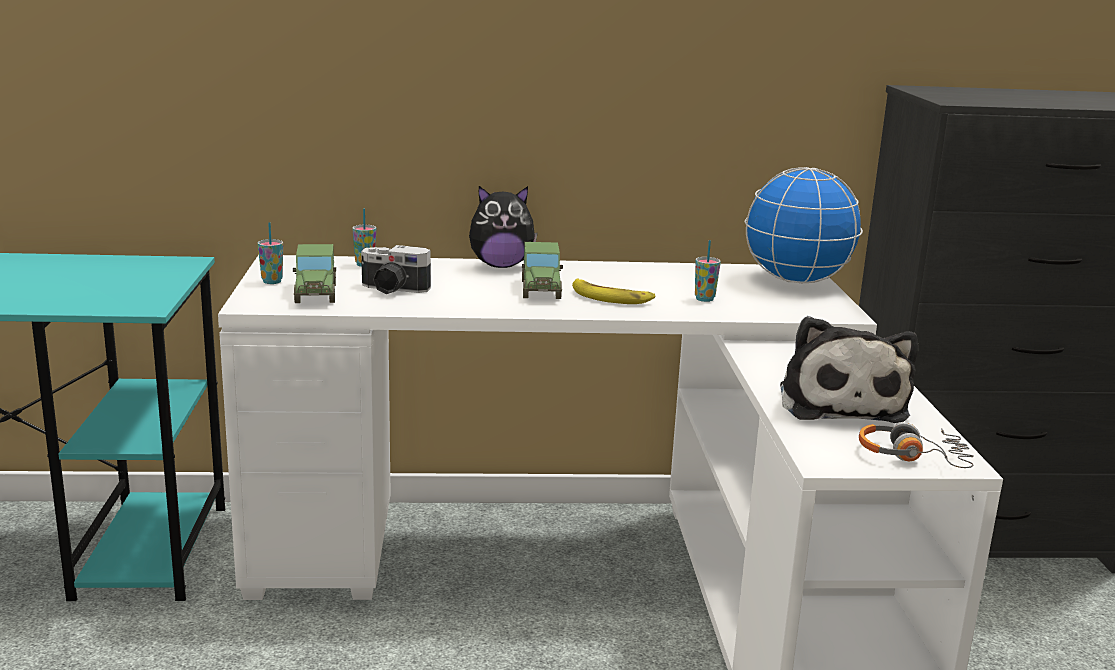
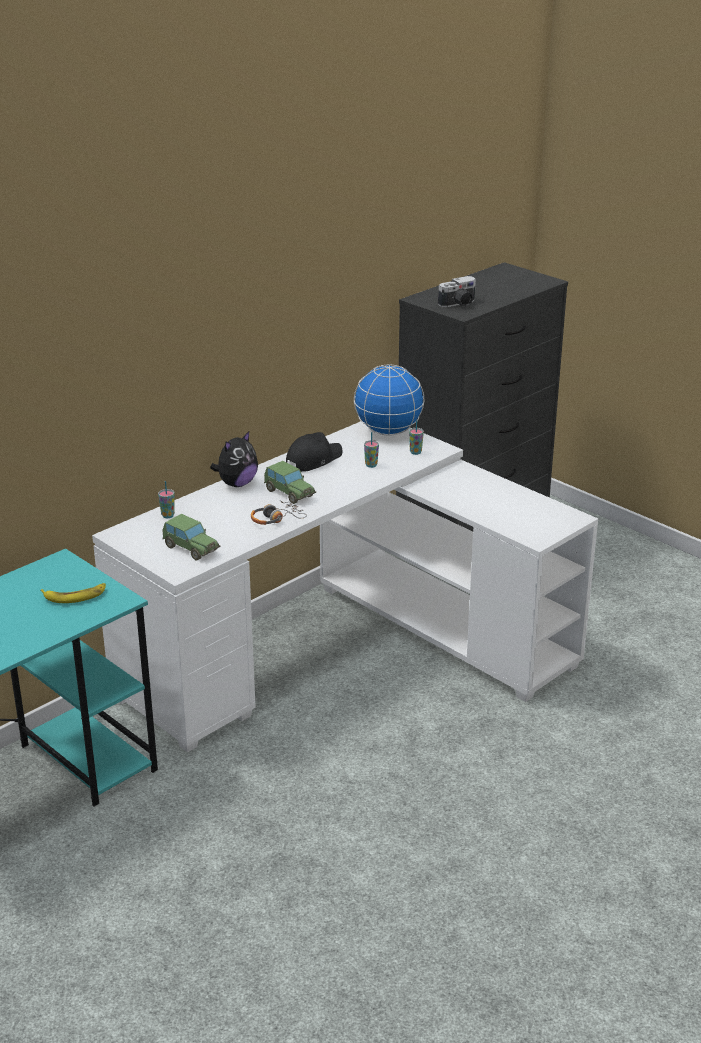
camera: 40 degrees left, 10 degrees up
cup [258,222,283,284] -> cup moved to [409,420,424,455]
camera [361,245,431,294] -> camera moved to [438,276,476,307]
banana [572,278,656,304] -> banana moved to [41,583,106,603]
plush toy [780,316,918,423] -> none
headphones [859,423,974,468] -> headphones moved to [251,500,307,525]
none -> black cap [286,432,342,472]

